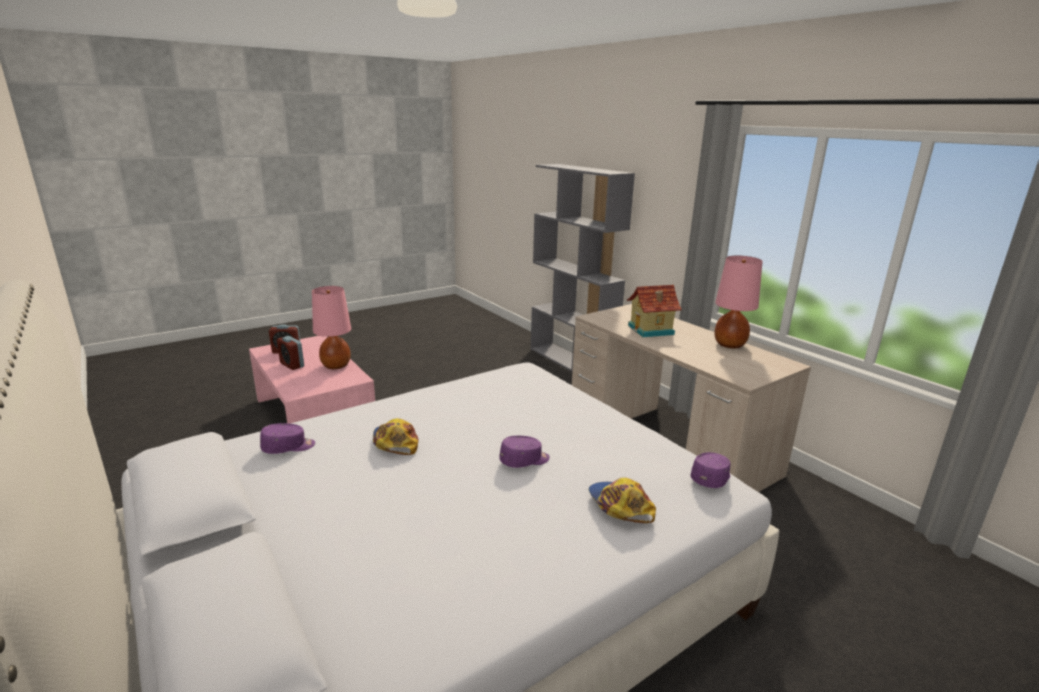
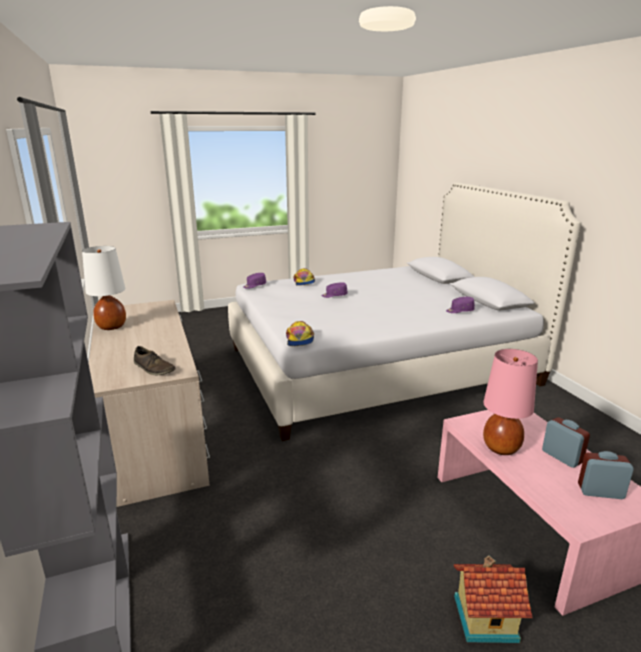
camera: 165 degrees left, 0 degrees up
cap [373,418,419,455] -> cap moved to [286,321,314,346]
toy house [627,285,682,337] -> toy house moved to [453,556,533,643]
pink table lamp [714,255,763,348] -> white table lamp [82,246,126,330]
none -> brown shoe [134,346,176,375]

